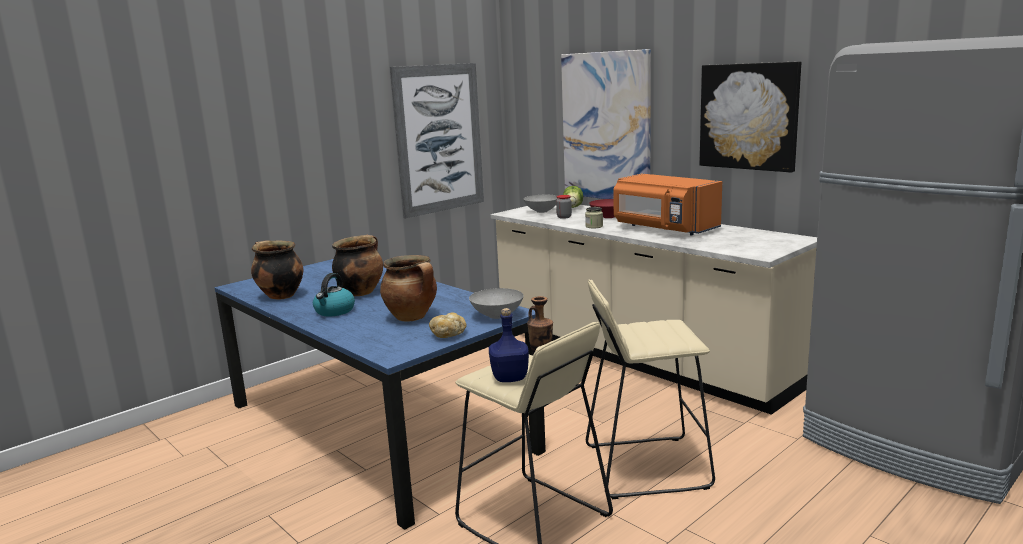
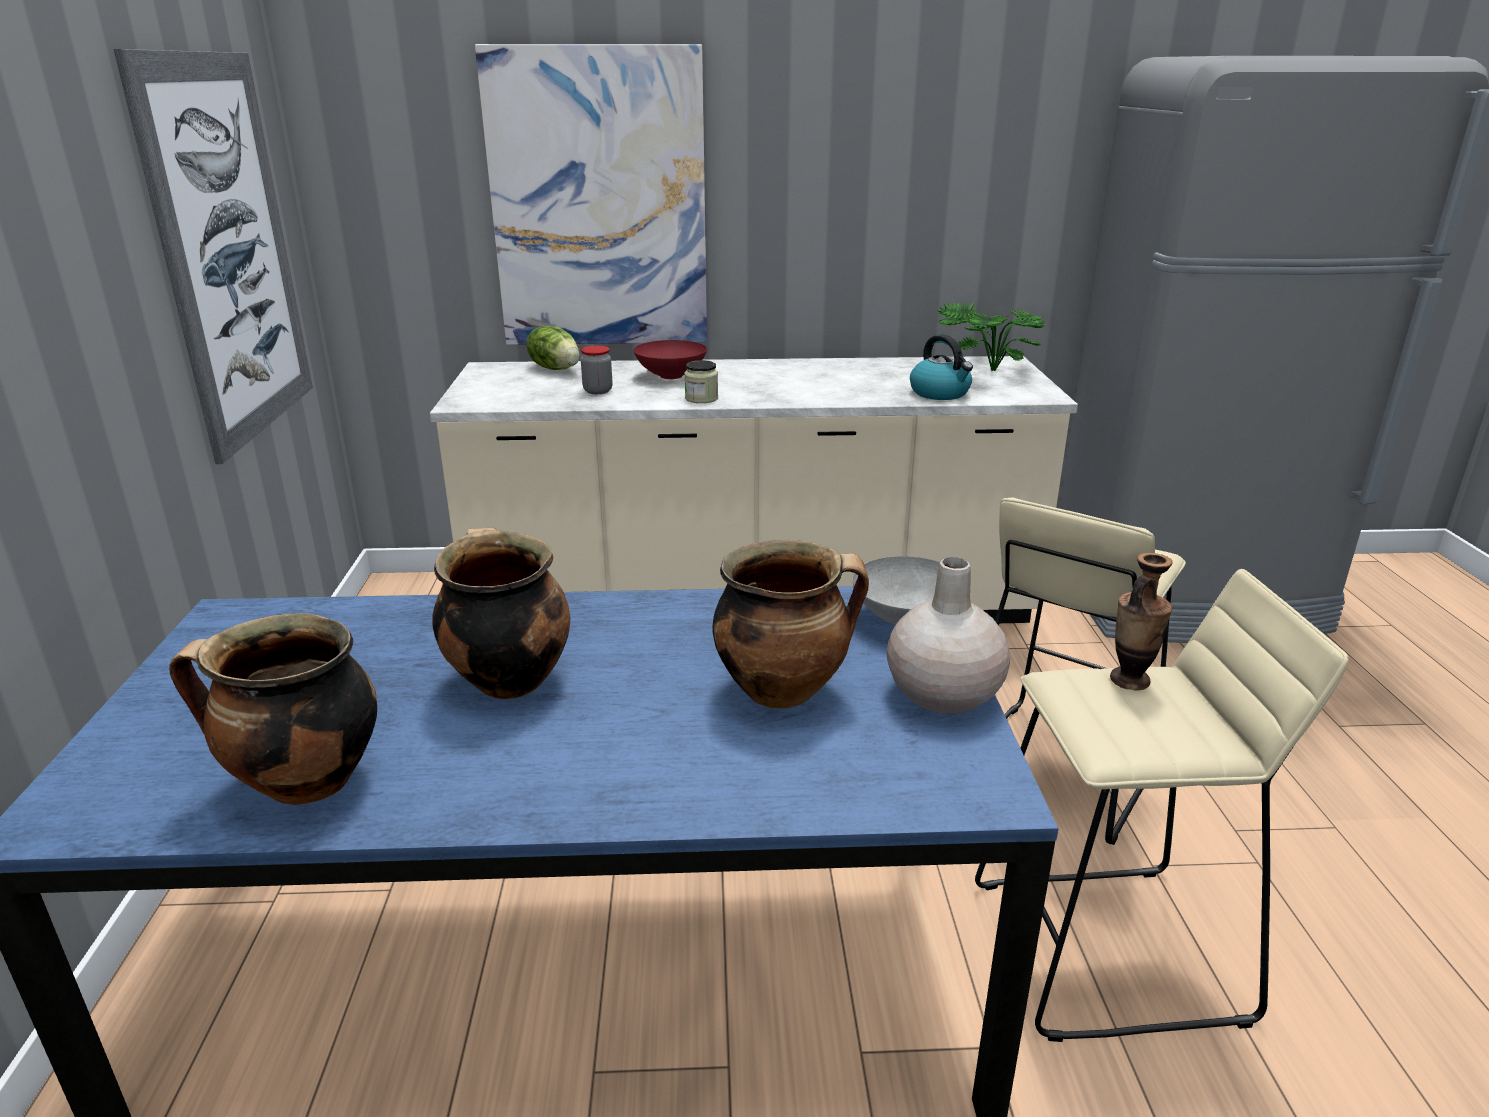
camera: 50 degrees left, 10 degrees up
kettle [313,273,355,316] -> kettle moved to [910,334,973,400]
bread [429,312,466,338] -> beige vase [887,557,1010,714]
blue bottle [489,308,529,382] -> none
grey bowl [523,195,558,213] -> none
orange microwave [613,174,722,235] -> none
picture [699,61,801,173] -> none
none -> potted plant [937,302,1046,371]

